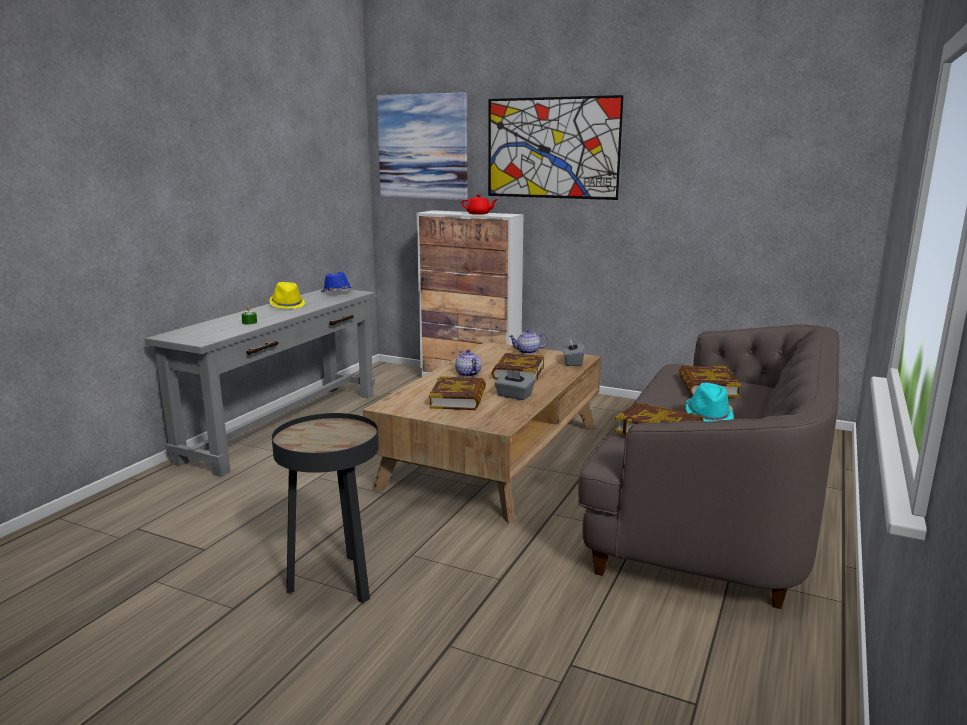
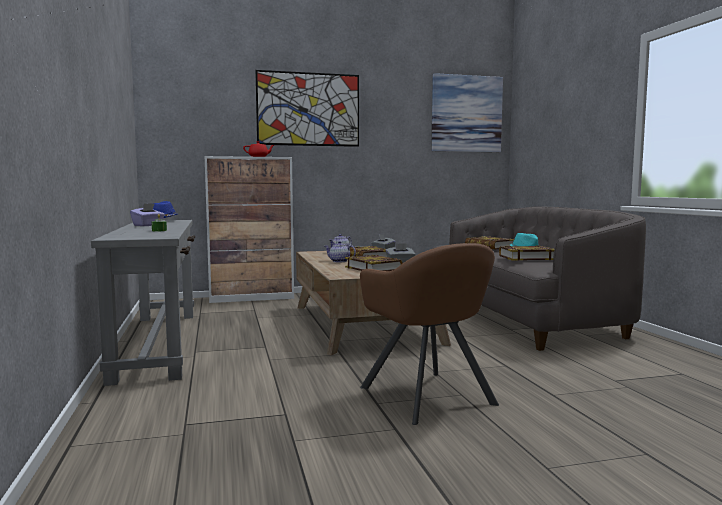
camera: 40 degrees left, 10 degrees down
yellow hat [269,282,305,309] -> purple tissue box [130,203,165,226]
black side table [272,413,379,603] -> brown armchair [360,243,499,425]
picture [377,92,468,200] -> picture moved to [431,73,503,152]

